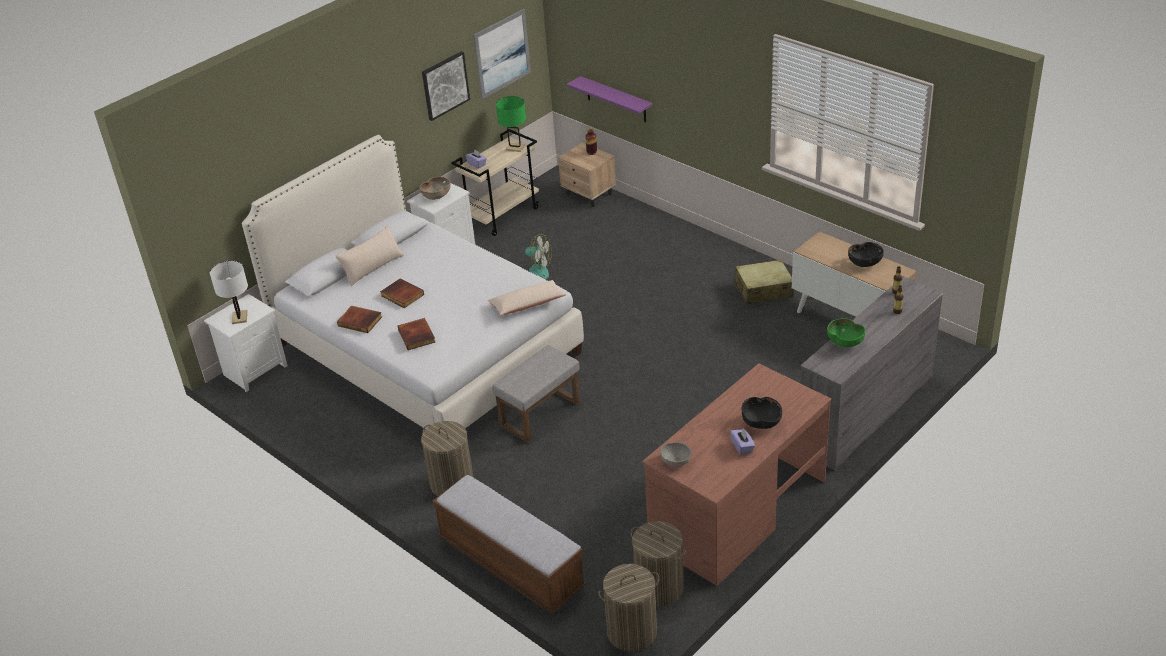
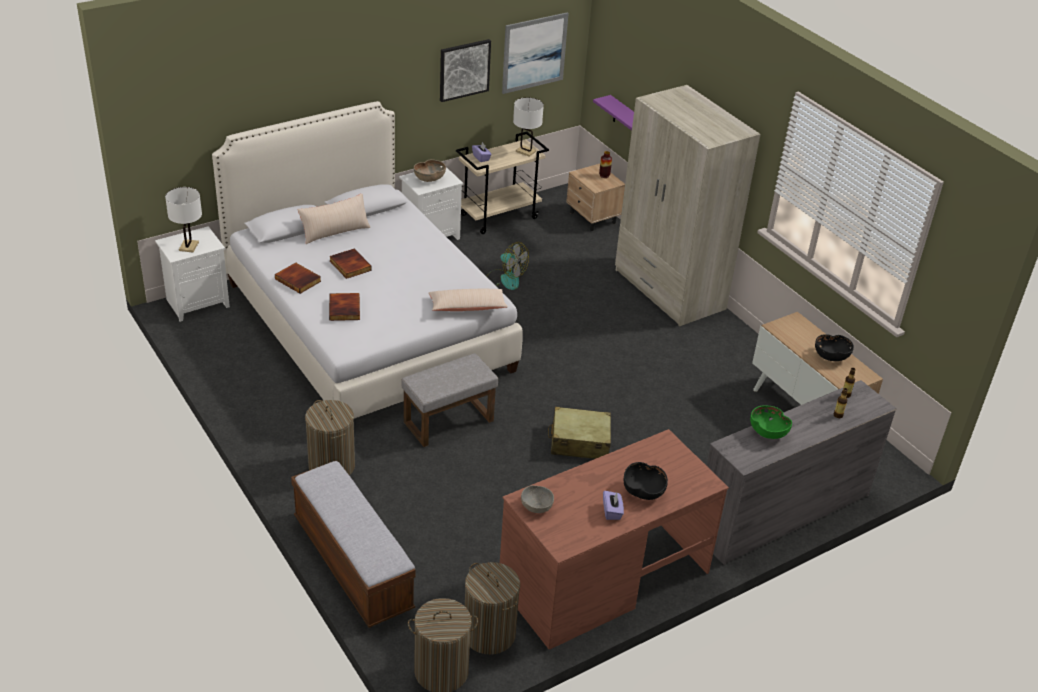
camera: 10 degrees right, 0 degrees up
green table lamp [496,96,526,152] -> white table lamp [513,97,544,157]
beige suitcase [735,260,794,304] -> beige suitcase moved to [548,407,611,459]
none -> beige wardrobe [615,85,761,326]

